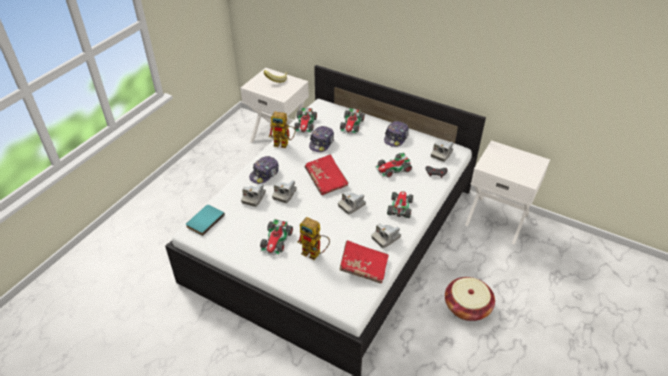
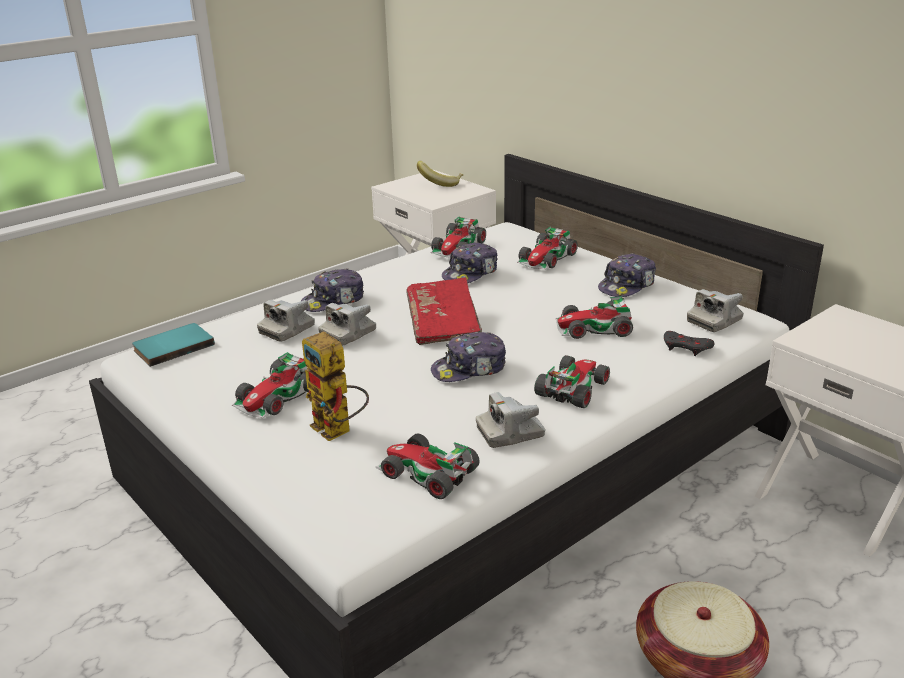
camera: 20 degrees right, 15 degrees down
toy robot [269,111,296,148] -> none
camera [338,191,366,214] -> cap [431,332,506,382]
red book [339,240,389,283] -> toy car [375,433,480,499]

